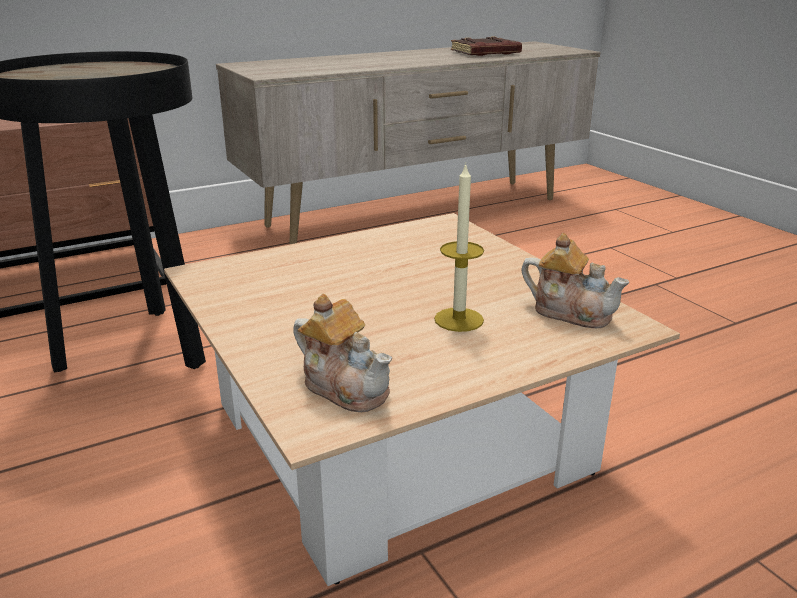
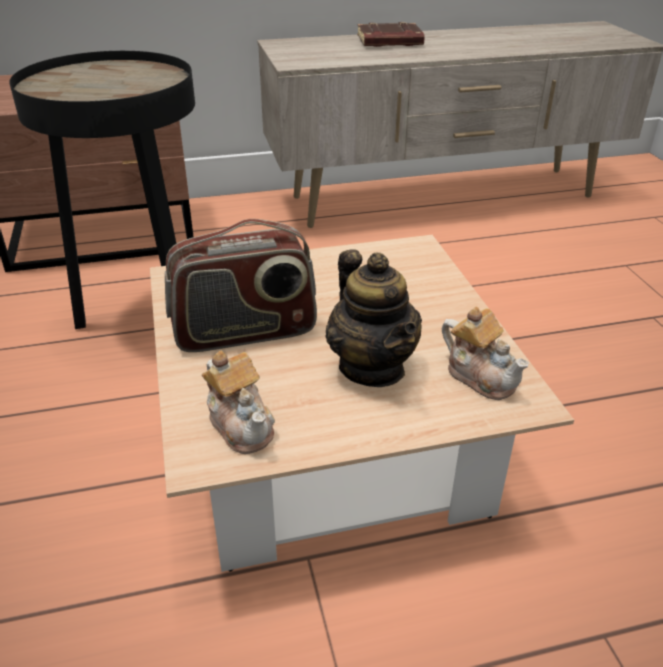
camera: 15 degrees right, 10 degrees up
candle [434,163,484,332] -> teapot [325,249,422,387]
brown book [451,36,522,56] -> brown book moved to [357,22,425,47]
none -> radio [165,219,317,352]

